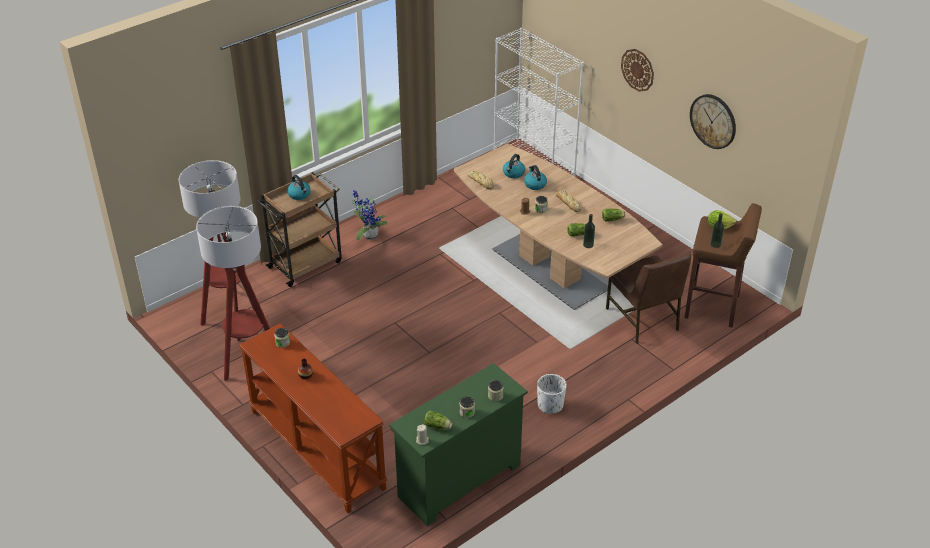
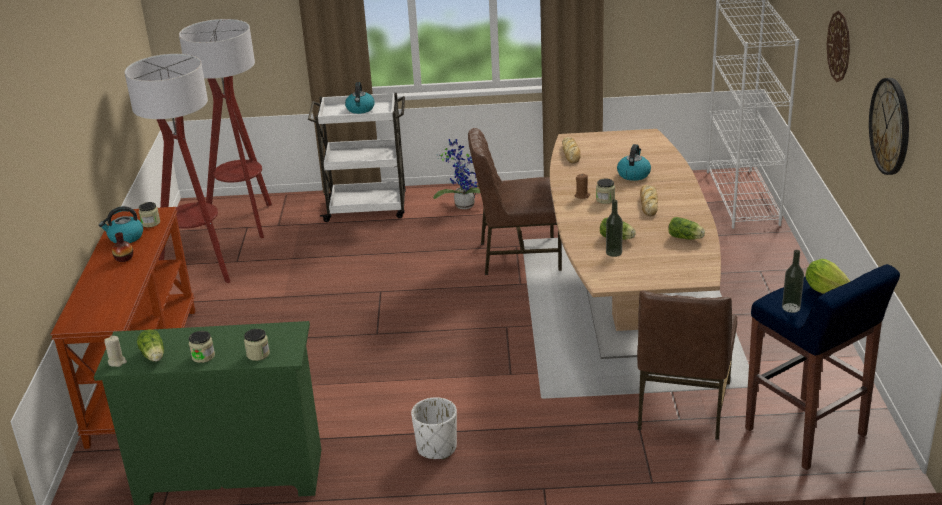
camera: 40 degrees right, 10 degrees down
brown cart [257,172,342,287] -> white cart [308,93,406,222]
kettle [503,154,525,178] -> kettle moved to [99,206,143,243]
brown stool [685,203,762,328] -> blue stool [745,264,900,470]
none -> brown chair [468,128,562,275]

